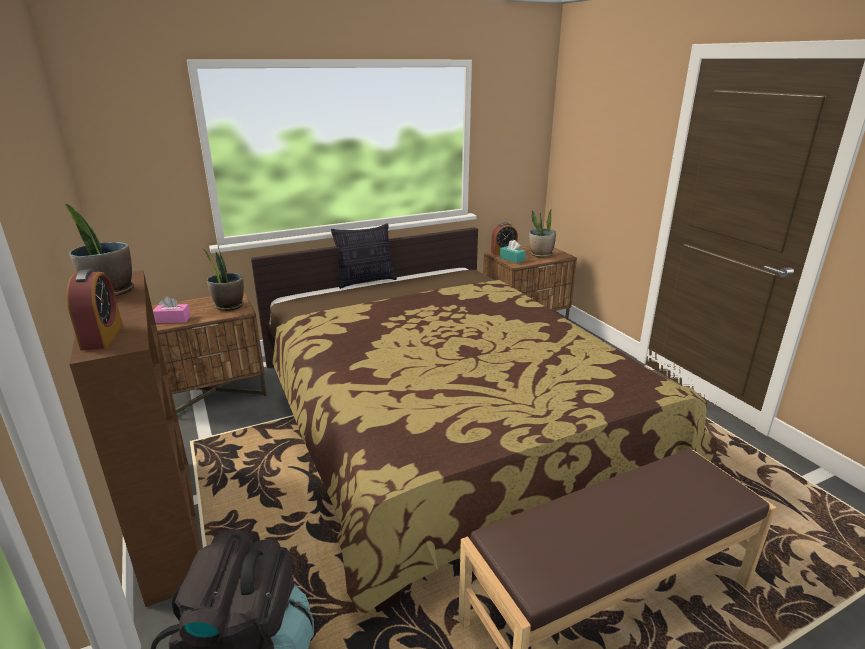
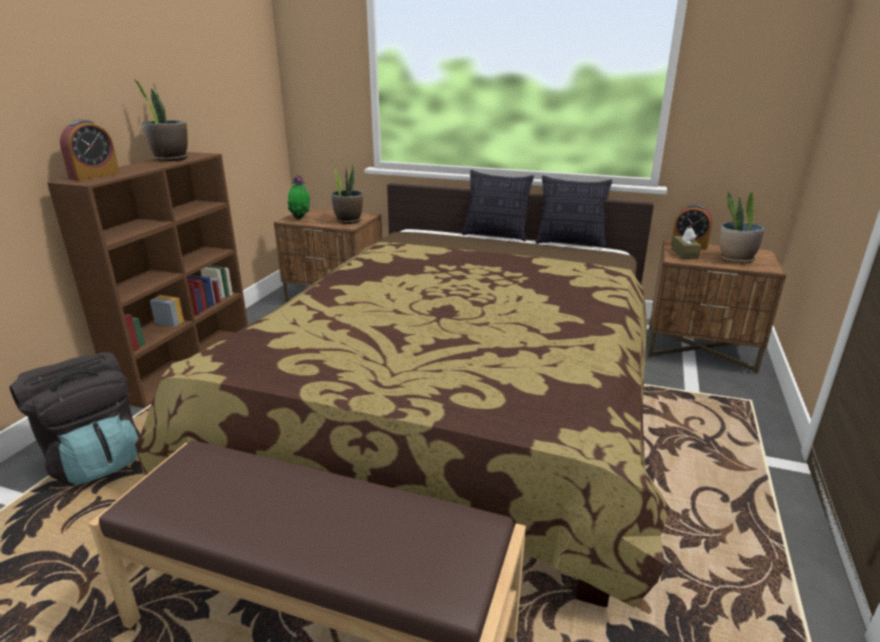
camera: 45 degrees right, 0 degrees up
pink tissue box [153,296,191,323] -> potted plant [287,175,310,220]
turquoise tissue box [500,240,526,263] -> brown tissue box [671,227,701,259]
none -> pillow [535,176,612,248]

